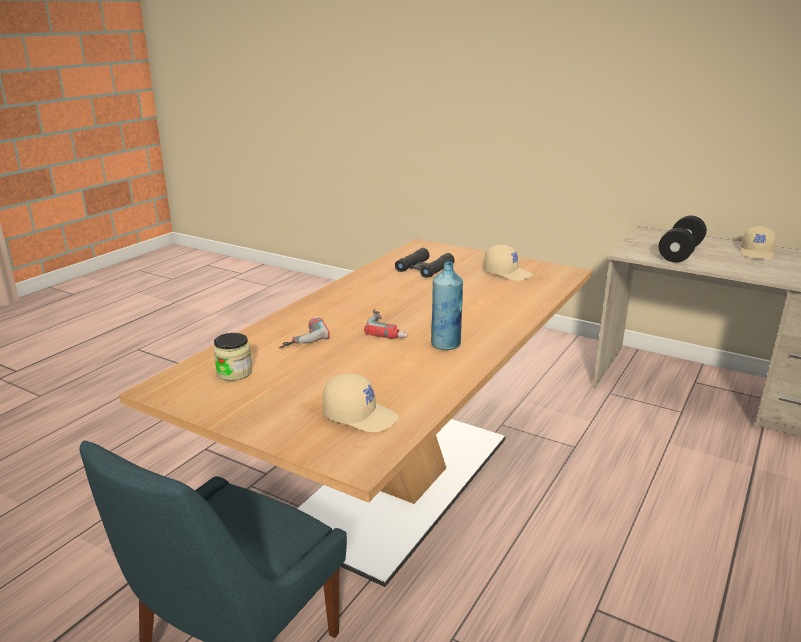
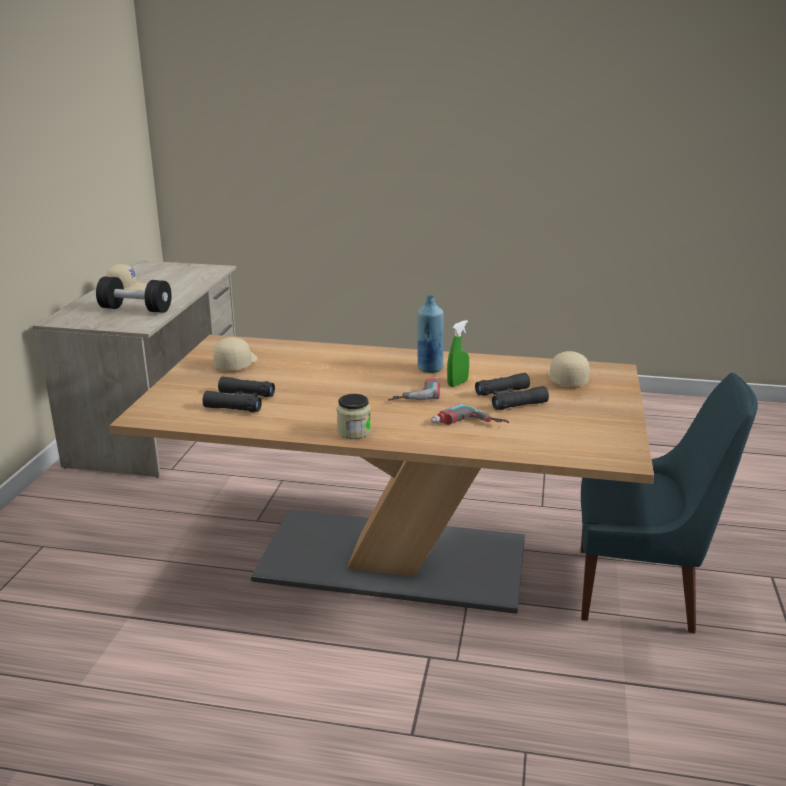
camera: 110 degrees left, 0 degrees up
jar [213,333,252,381] -> jar moved to [337,394,371,439]
none -> green spray bottle [447,320,469,387]
none -> black binoculars [475,373,549,410]

